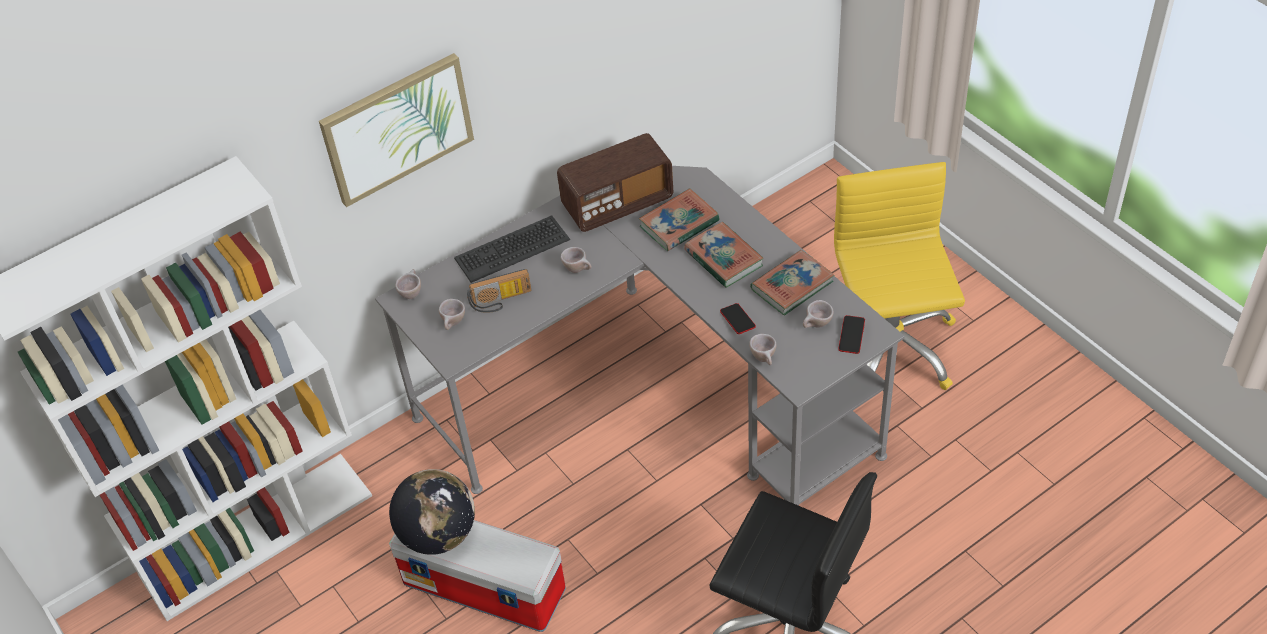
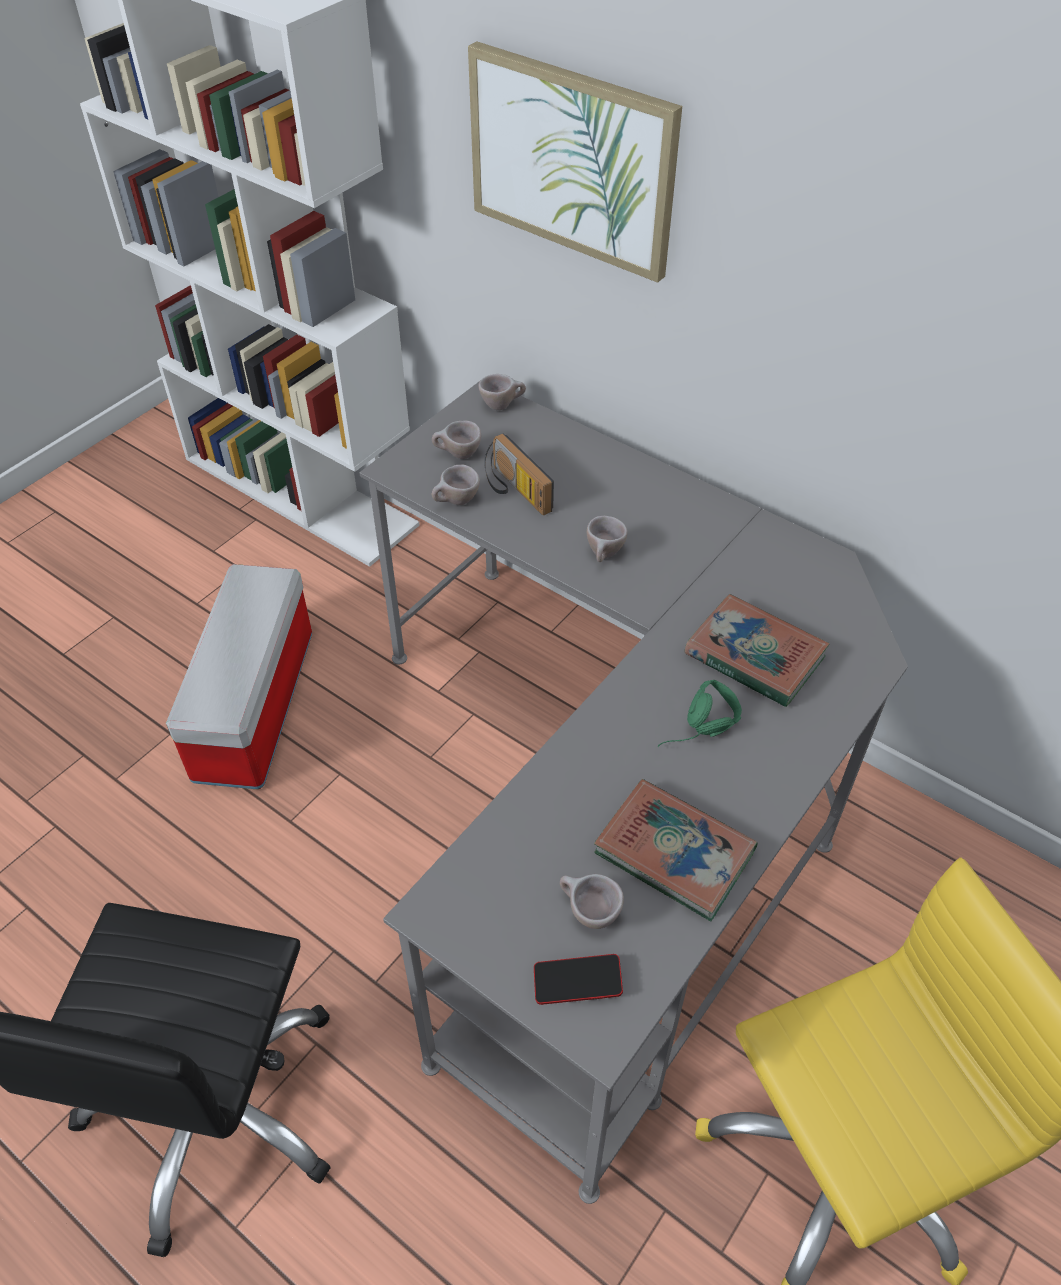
camera: 70 degrees right, 0 degrees up
globe [389,469,475,555] -> none
keyboard [454,215,570,283] -> none
radio [557,133,673,232] -> none
book [684,222,764,288] -> green headphones [657,680,742,747]
phone [720,303,756,334] -> none
beige cup [749,334,776,365] -> beige cup moved to [432,465,480,505]

